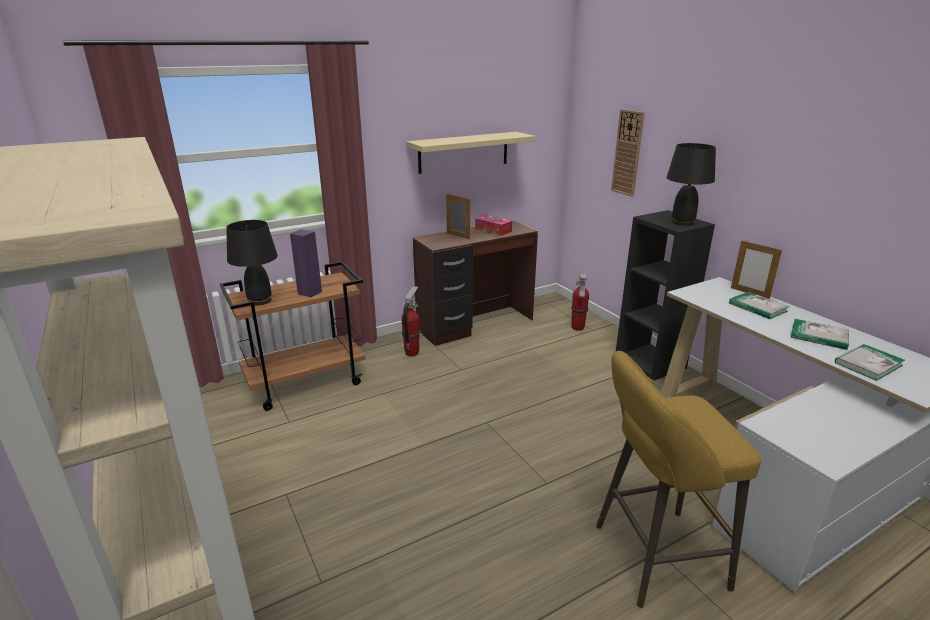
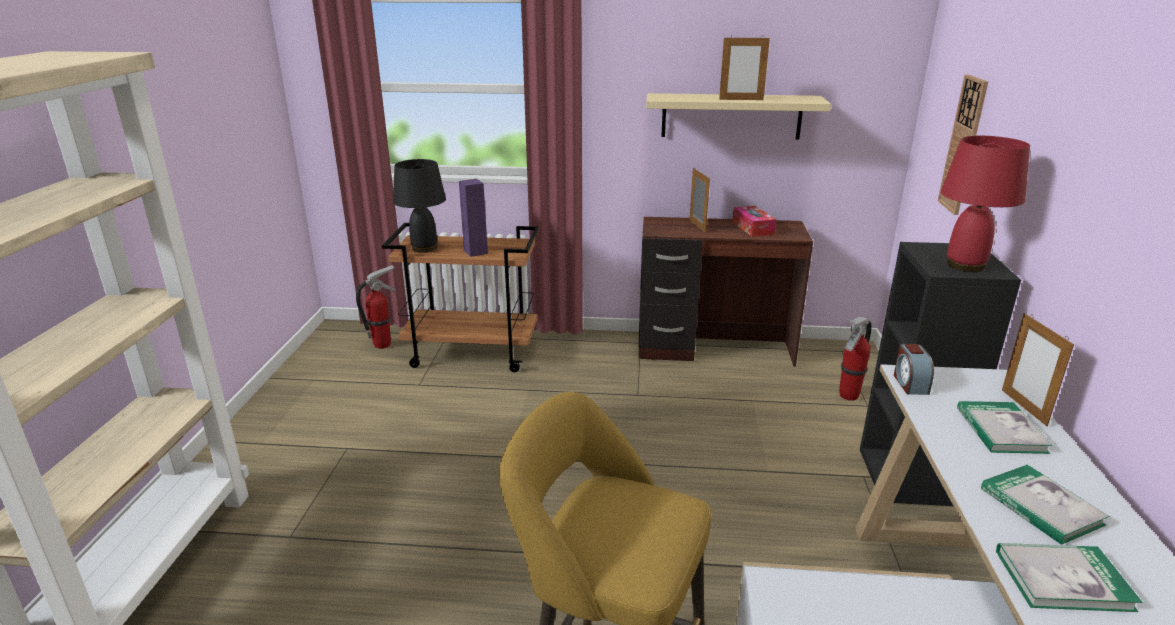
camera: 35 degrees right, 0 degrees up
fire extinguisher [401,286,420,357] -> fire extinguisher moved to [356,265,396,349]
black table lamp [666,143,716,226] -> red table lamp [941,136,1030,272]
none -> picture frame [719,35,770,100]
none -> alarm clock [894,344,934,395]

